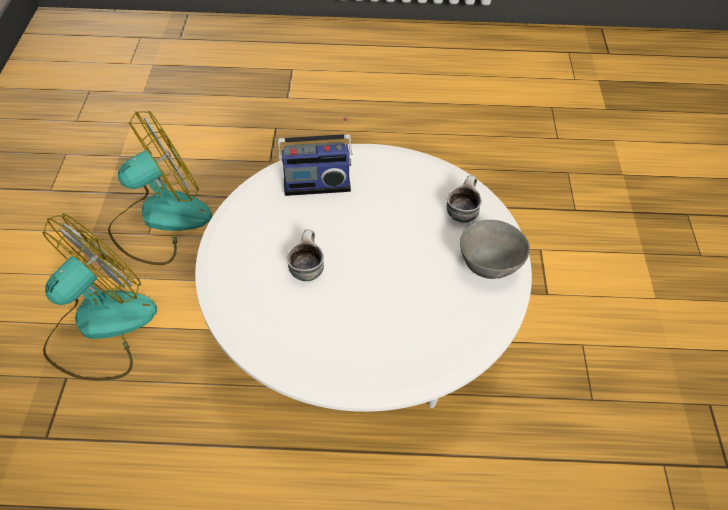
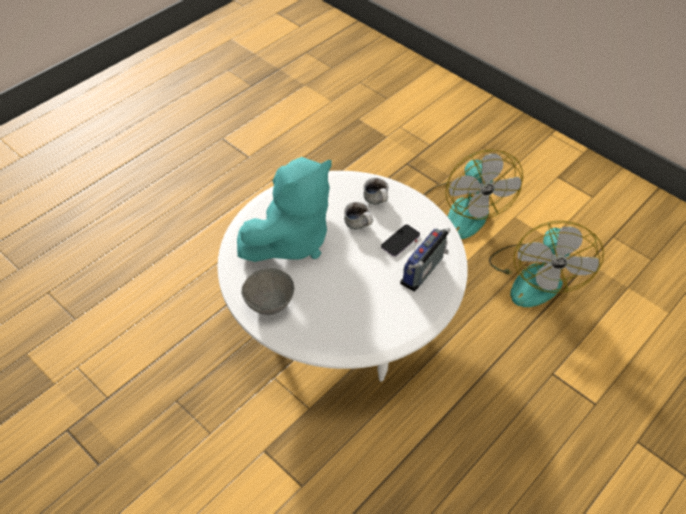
camera: 130 degrees right, 0 degrees up
mug [447,175,482,223] -> mug moved to [363,178,389,205]
none -> turquoise plush toy [237,157,332,262]
none -> phone [381,224,420,257]

